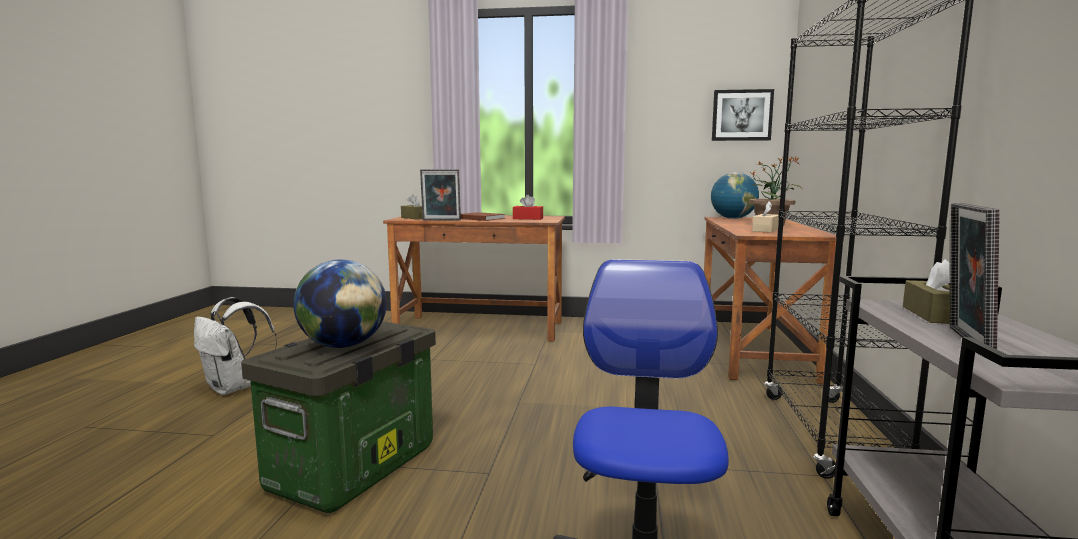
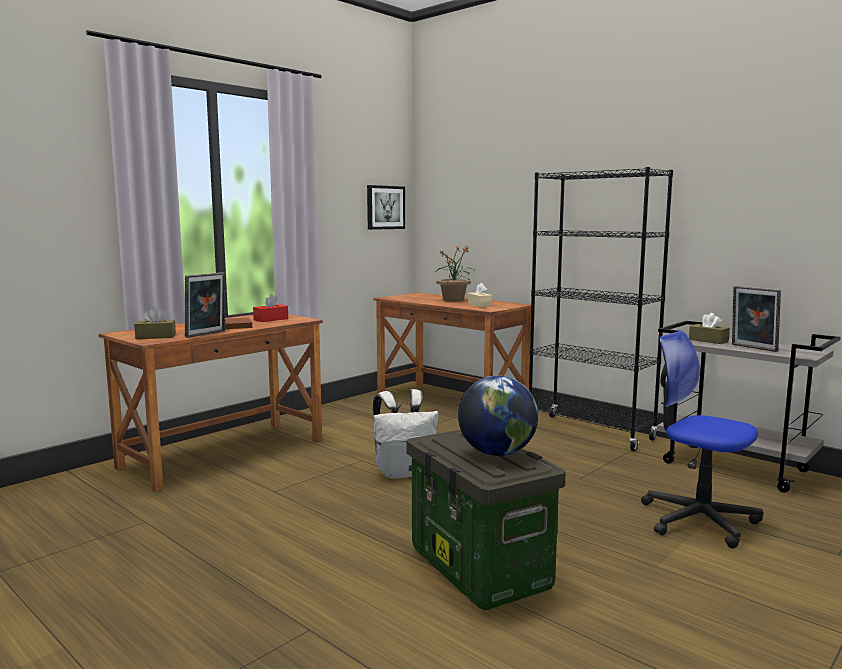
camera: 55 degrees left, 0 degrees up
white backpack [194,297,277,395] -> white backpack moved to [373,389,439,479]
globe [711,172,759,219] -> none

